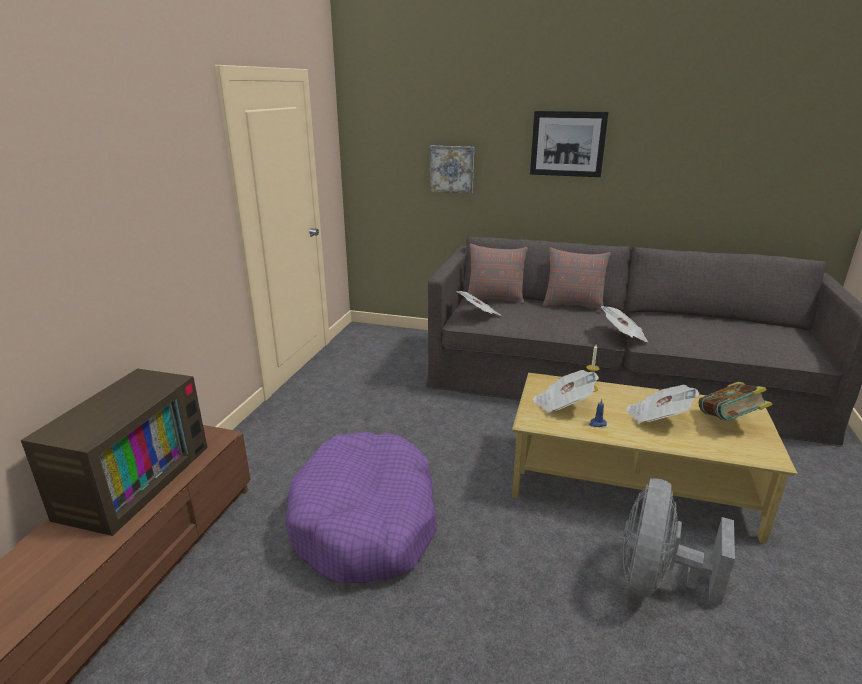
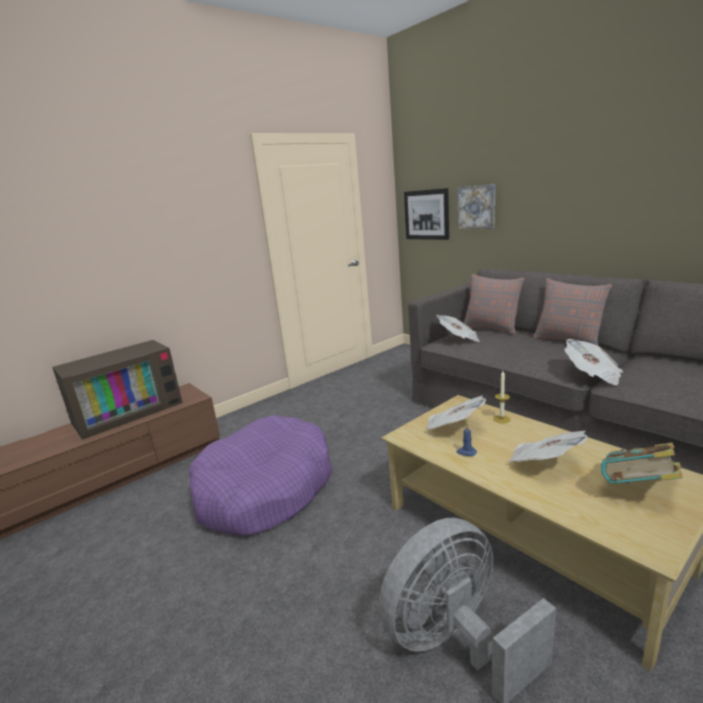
camera: 35 degrees right, 5 degrees down
picture [530,111,608,177] -> picture moved to [404,188,449,240]

